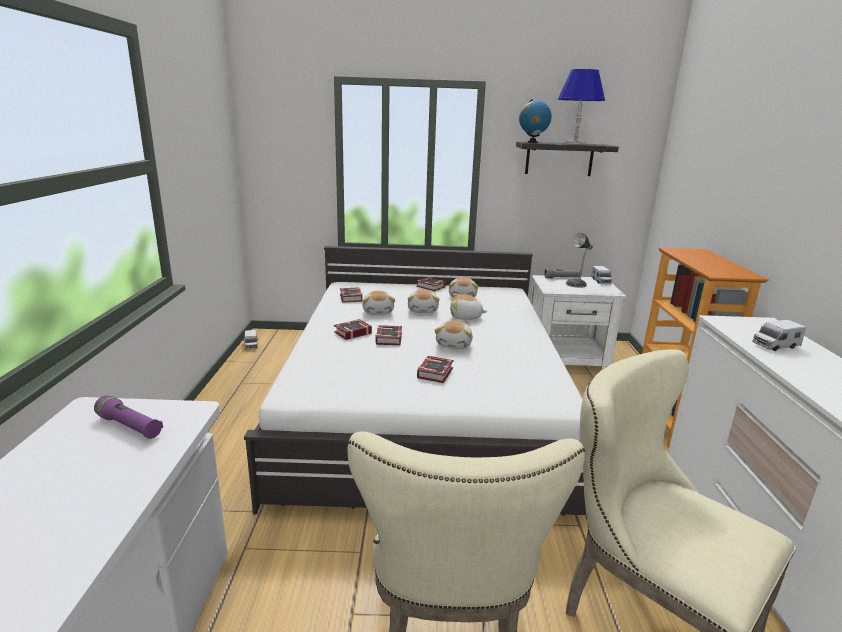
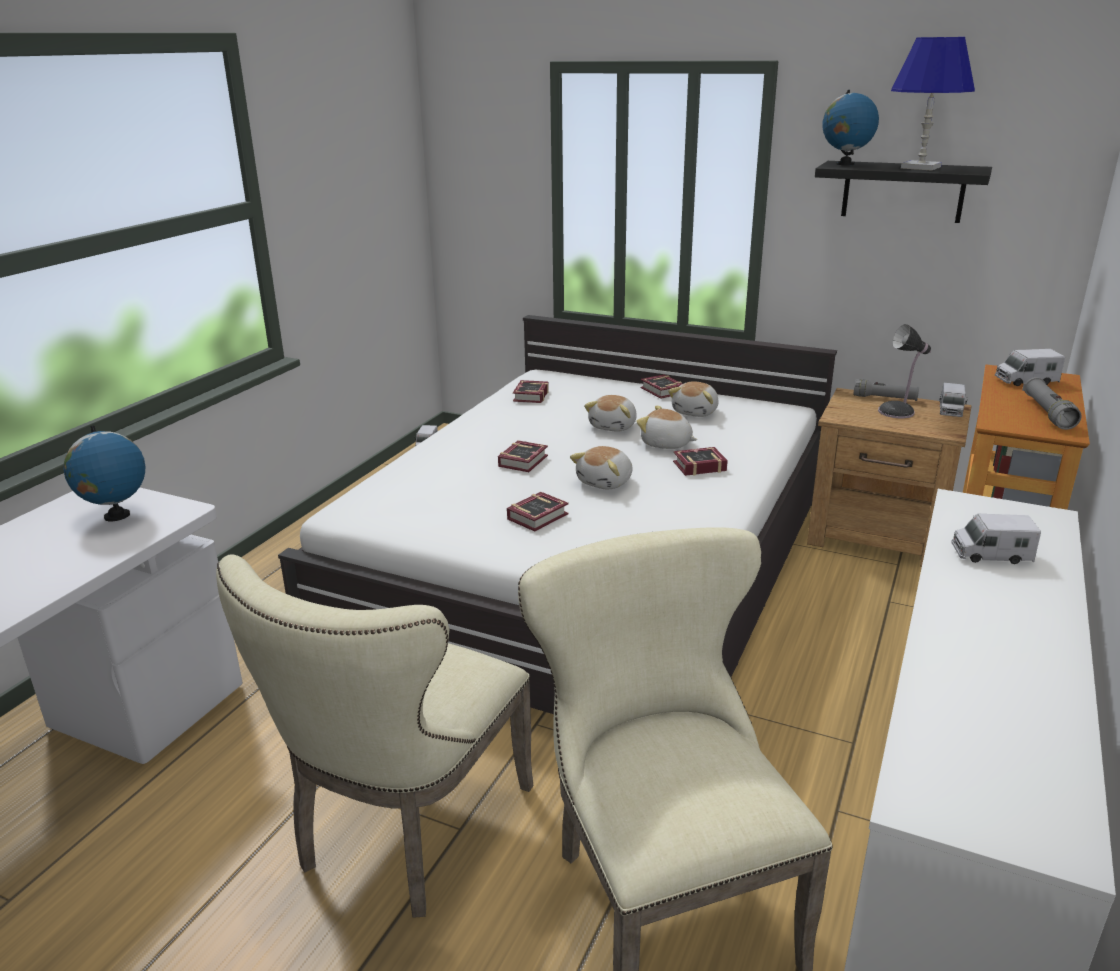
camera: 25 degrees right, 5 degrees up
purple flashlight [94,395,163,439] -> globe [64,426,145,521]
book [334,319,372,340] -> book moved to [673,447,728,476]
plush toy [362,291,395,315] -> none
white nightstand [530,275,626,370] -> brown nightstand [807,388,972,567]
none -> toy truck [995,349,1065,386]
none -> grey flashlight [1022,377,1082,430]

